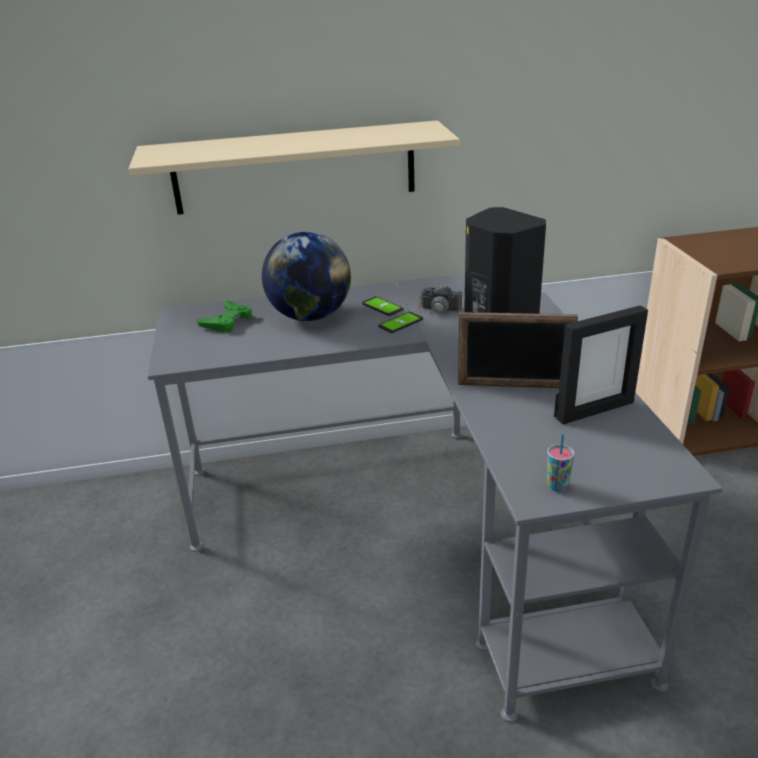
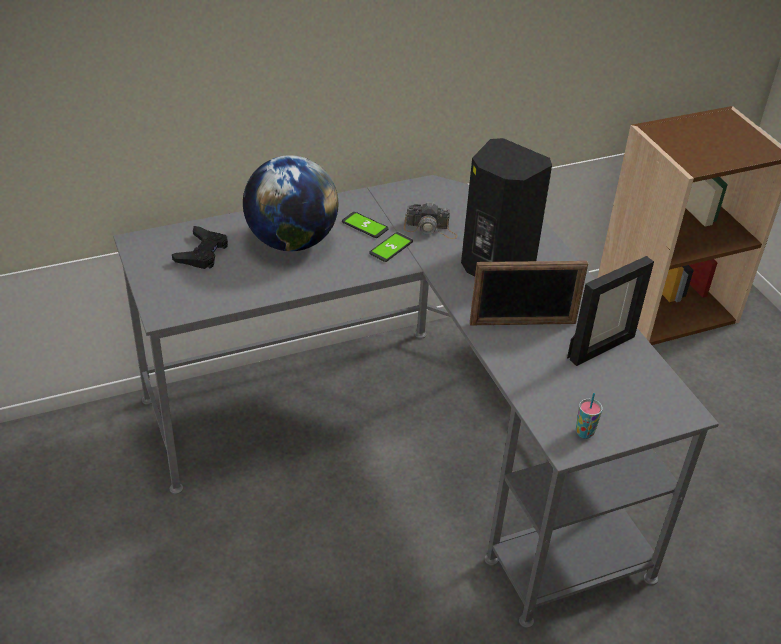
camera: 15 degrees left, 10 degrees up
beige shelf [128,120,460,215] -> none
green game controller [196,300,252,333] -> black game controller [172,226,228,269]

